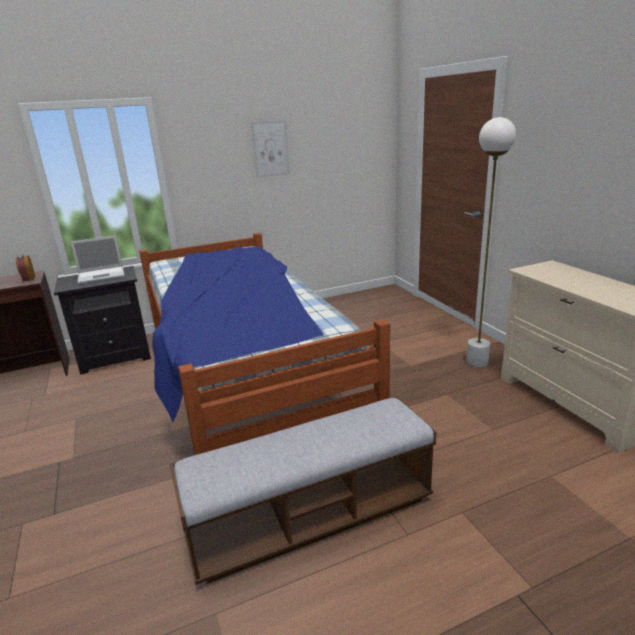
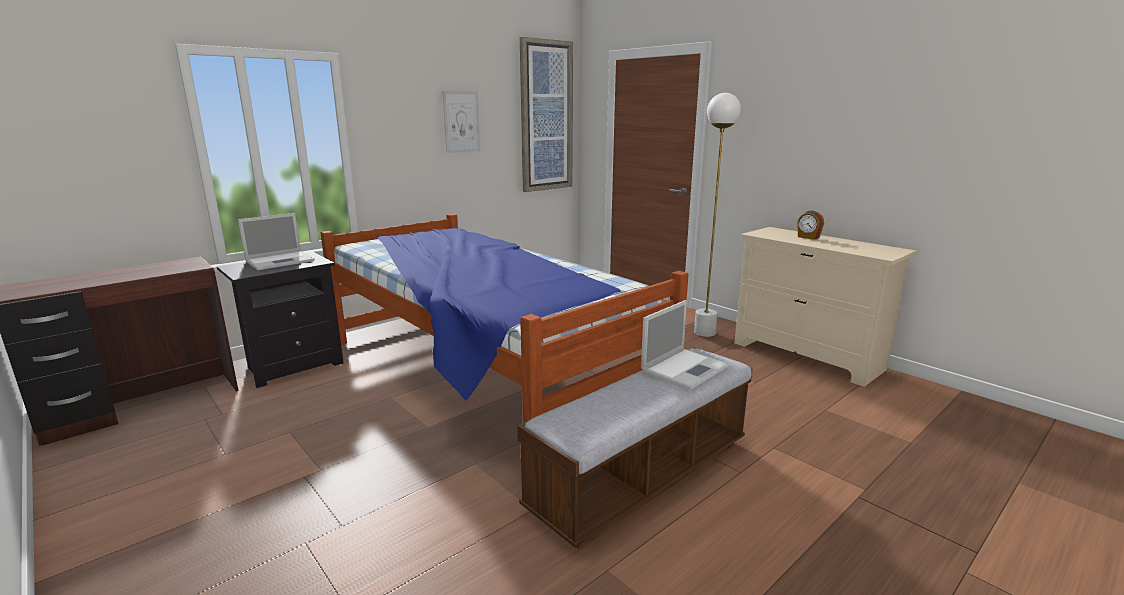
camera: 20 degrees left, 5 degrees down
alarm clock [16,255,35,281] -> alarm clock moved to [797,211,824,240]
none -> picture [520,37,573,192]
none -> laptop [641,300,730,390]

